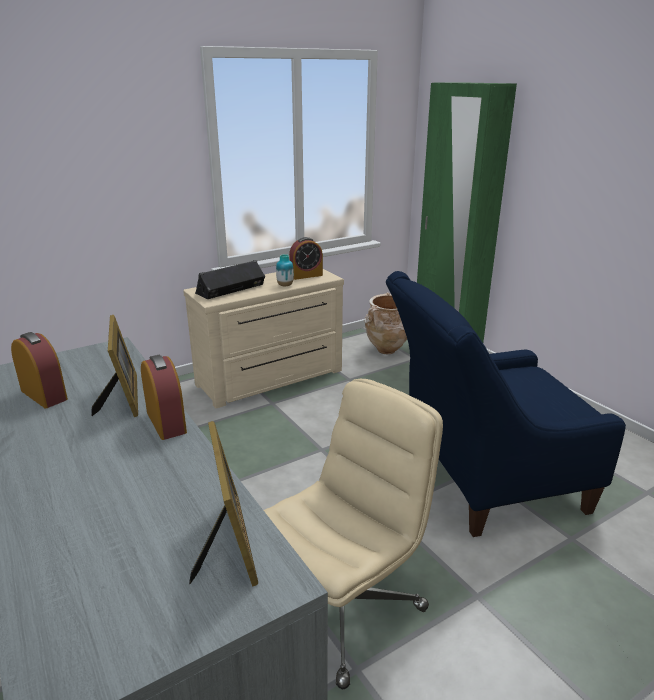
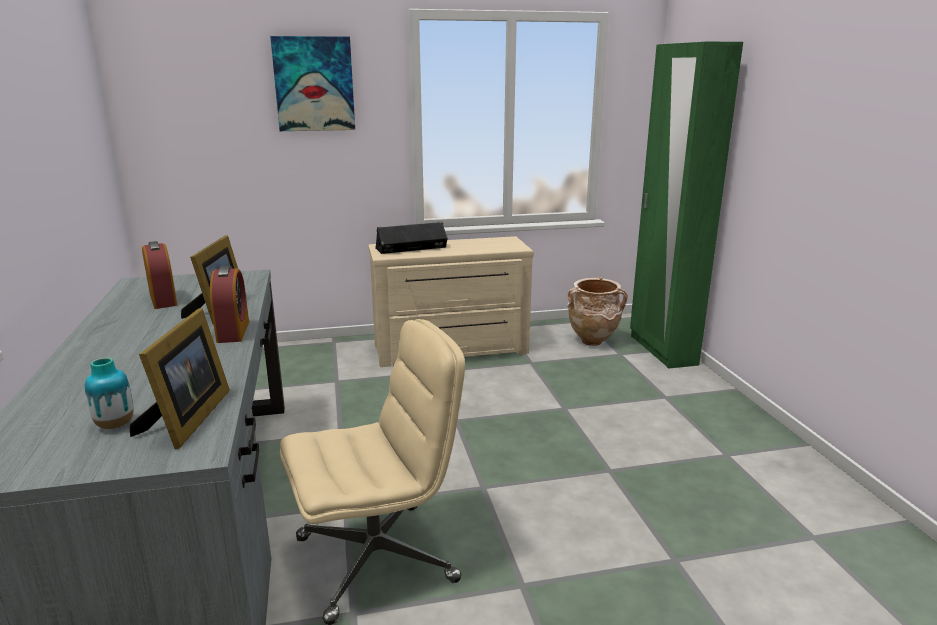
camera: 20 degrees right, 5 degrees down
vase [276,254,294,286] -> vase moved to [85,357,134,429]
alarm clock [289,237,323,280] -> none
blue armchair [386,271,626,537] -> none
none -> picture [270,36,355,131]

